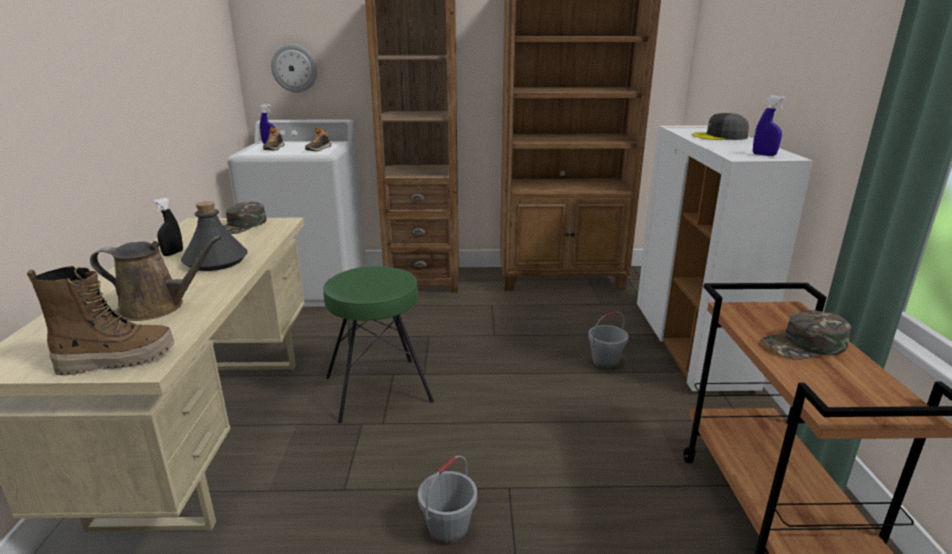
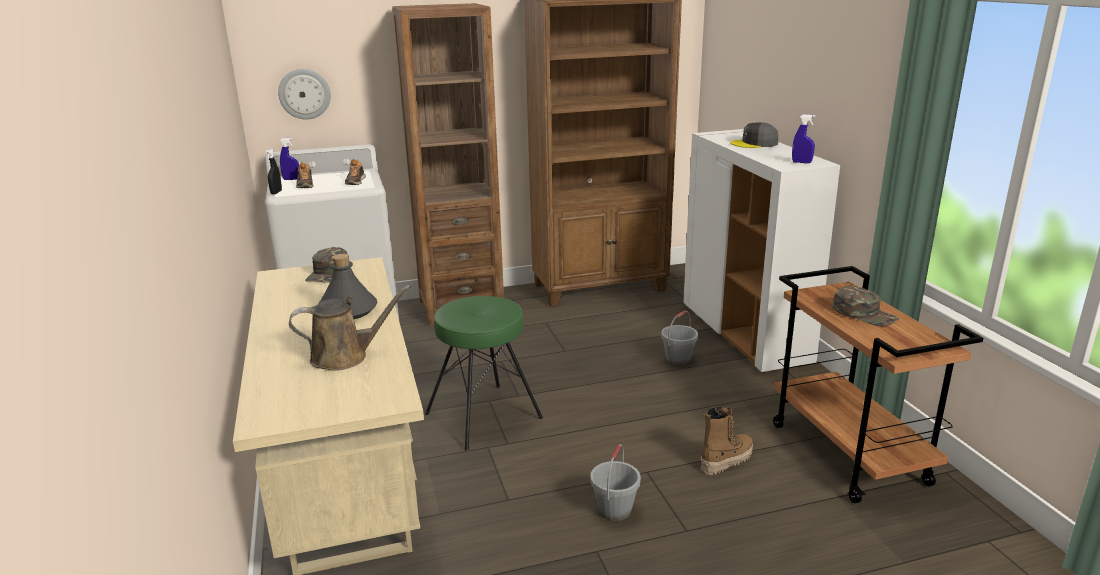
camera: 15 degrees left, 0 degrees up
boot [27,266,174,375] -> boot moved to [701,406,753,475]
black spray bottle [152,197,183,256] -> black spray bottle moved to [265,148,282,194]
green cap [760,310,851,360] -> green cap turned 105 degrees counterclockwise [833,286,899,326]

